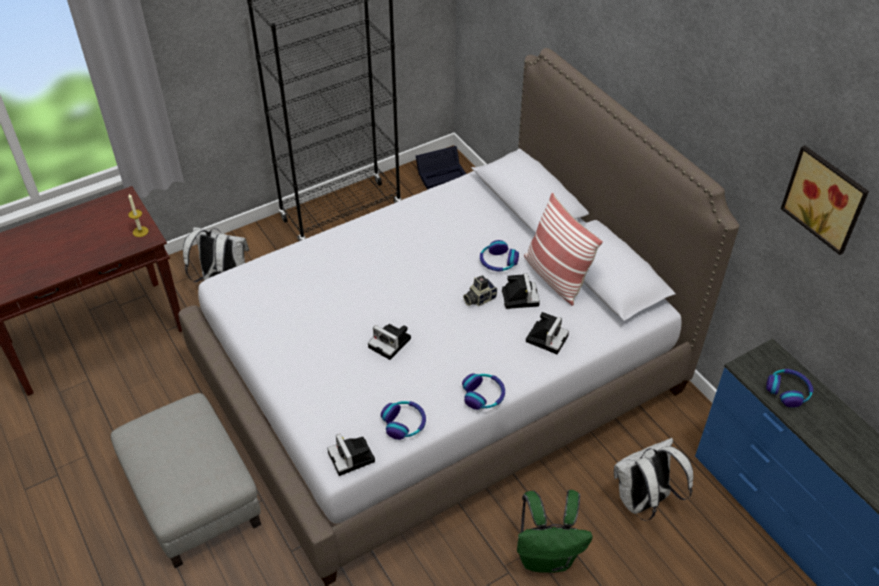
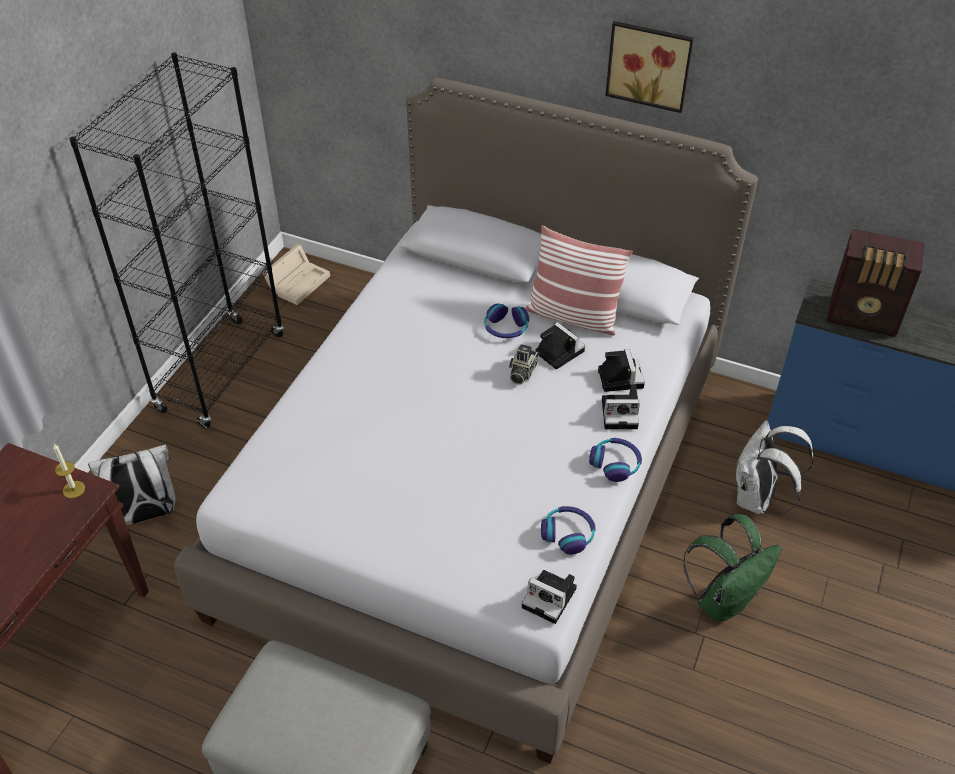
camera: 35 degrees left, 0 degrees up
camera [368,324,411,360] -> camera moved to [602,386,640,429]
black storage box [416,146,466,190] -> beige storage box [262,245,330,305]
headphones [766,369,813,408] -> radio [826,228,925,337]
picture [781,145,869,255] -> picture moved to [605,21,694,113]

